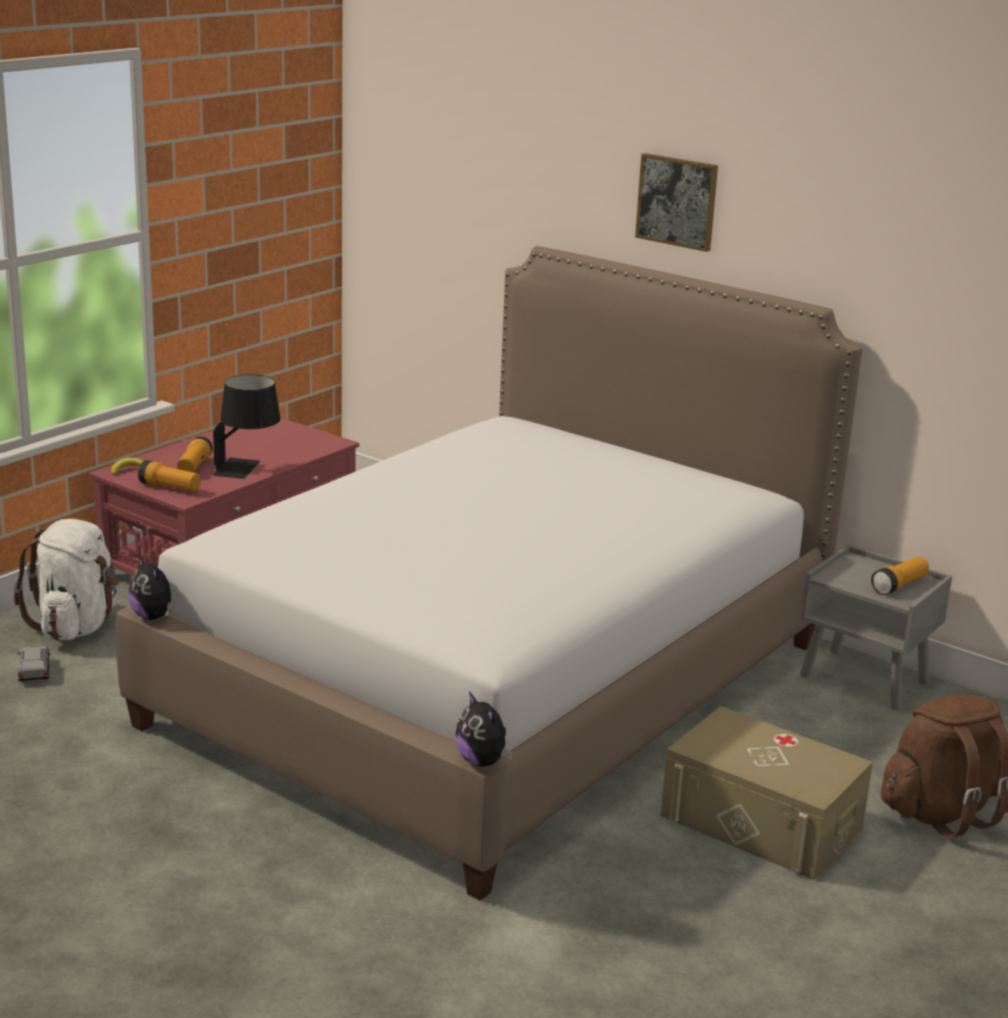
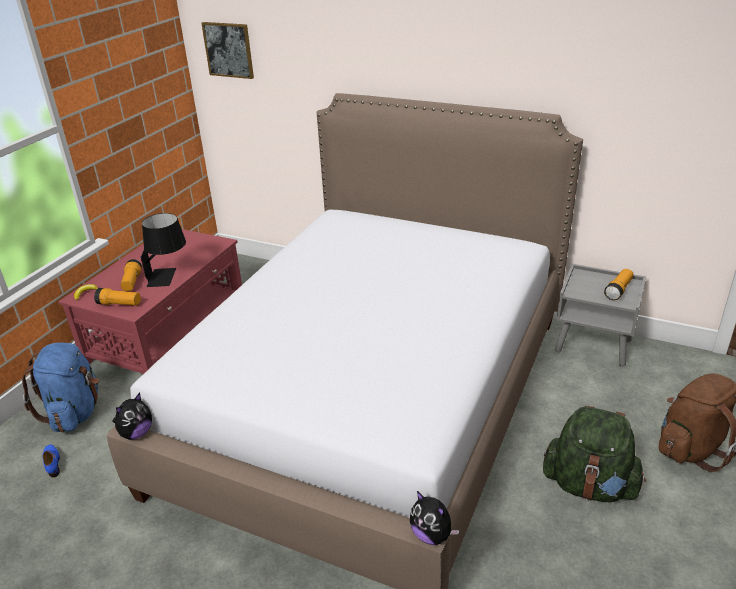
camera: 10 degrees left, 10 degrees up
white backpack [14,519,119,640] -> blue backpack [22,342,99,433]
grey toy car [17,646,50,681] -> blue shoe [43,445,60,477]
plush toy [128,556,177,620] -> plush toy turned 90 degrees counterclockwise [112,393,152,440]
picture [635,153,718,252] -> picture moved to [201,22,254,79]
beige storage box [661,706,873,880] -> green backpack [543,406,646,502]

